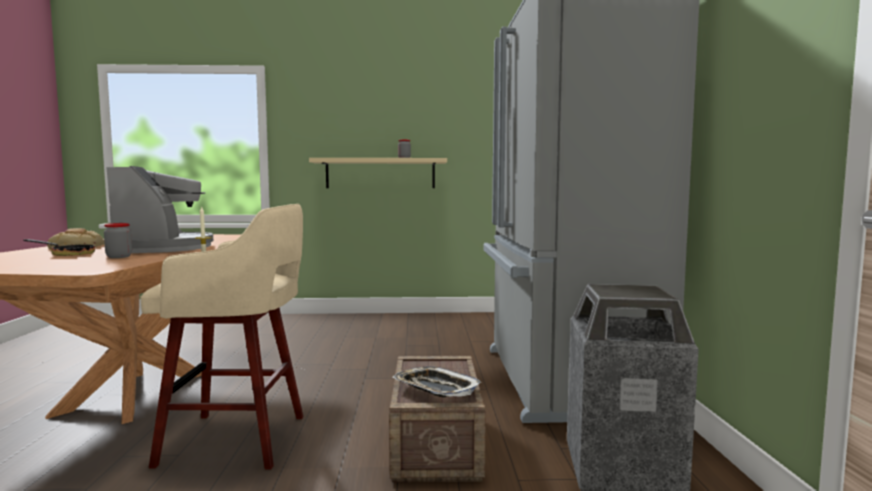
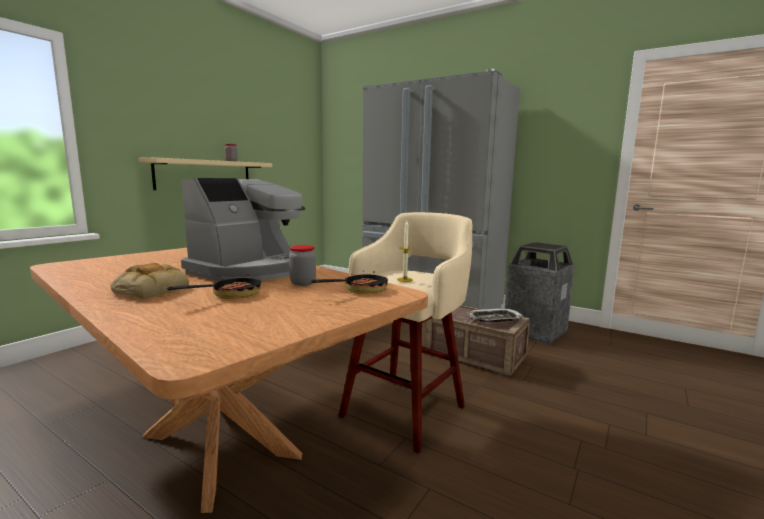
camera: 55 degrees left, 5 degrees up
coffee machine [106,166,213,253] -> coffee machine turned 105 degrees clockwise [181,178,305,281]
none -> frying pan [311,271,388,294]

